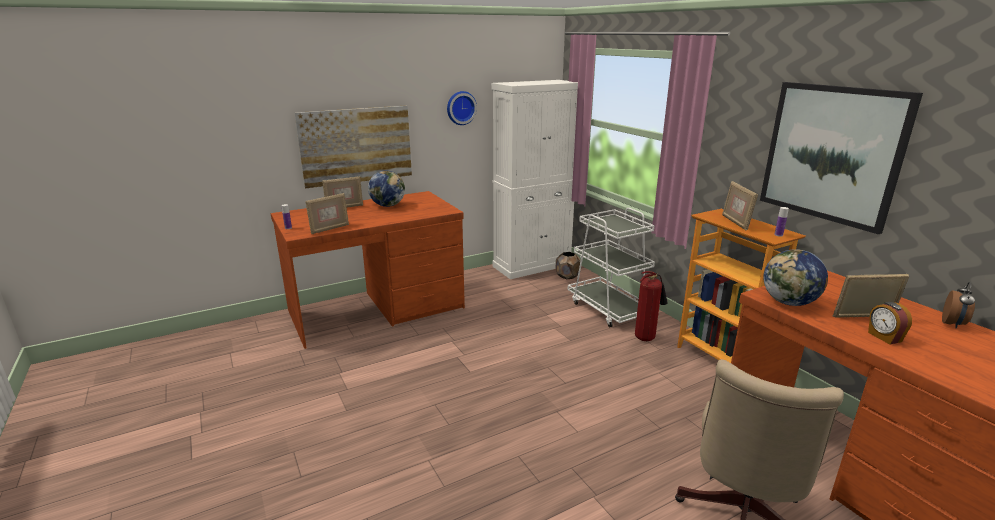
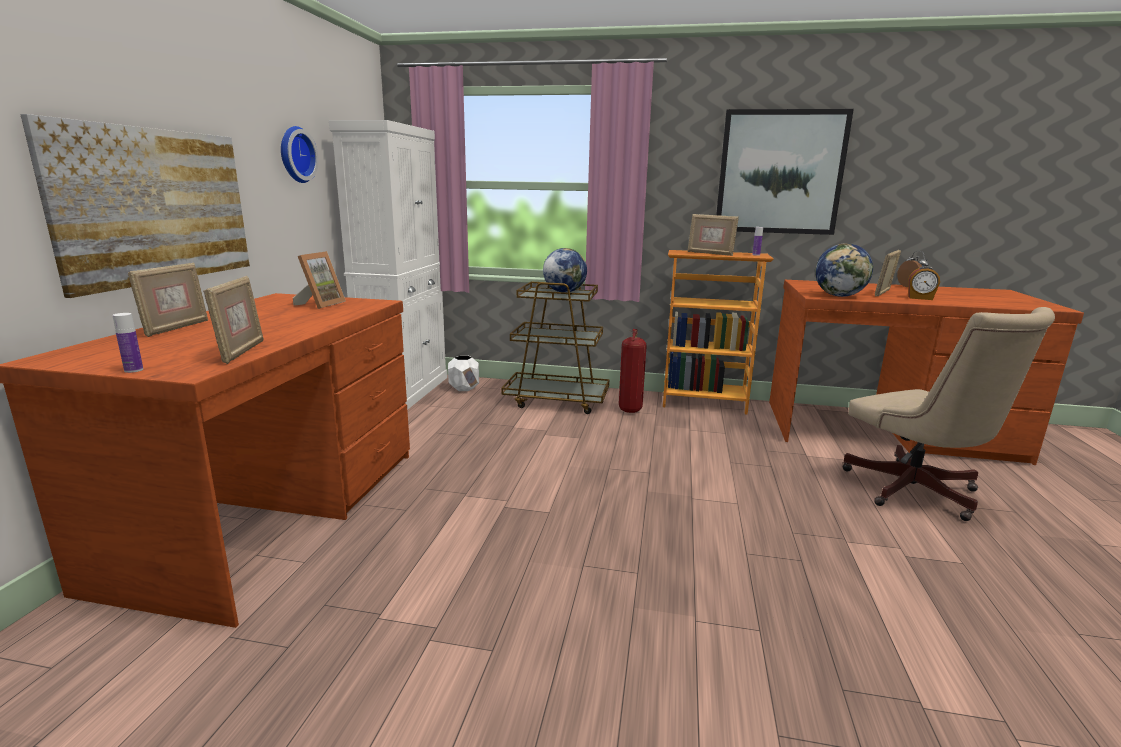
camera: 50 degrees left, 5 degrees down
globe [368,171,405,207] -> globe moved to [543,248,587,292]
brown planter [555,252,581,280] -> white planter [448,356,479,391]
white cart [568,208,655,327] -> brown cart [501,282,609,414]
none -> picture frame [293,251,346,309]

